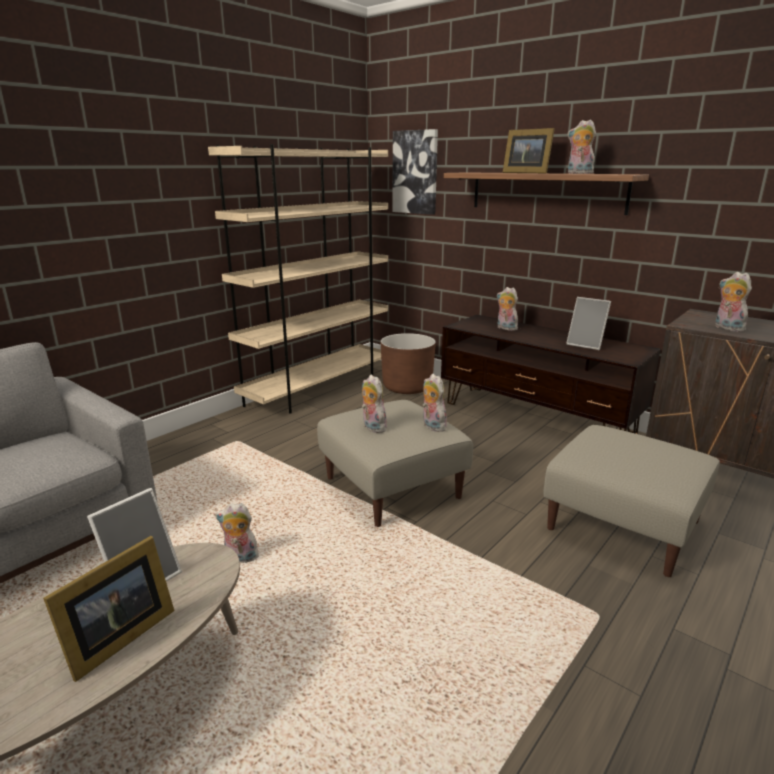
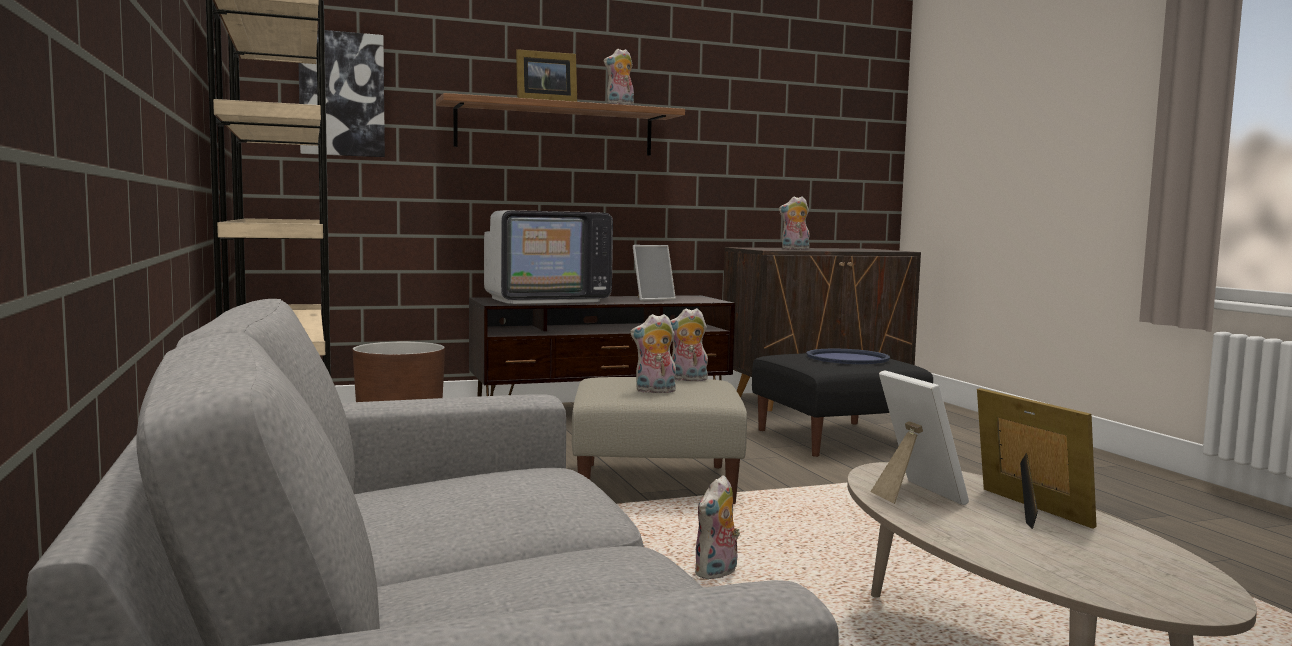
camera: 60 degrees left, 15 degrees down
plush toy [497,287,519,331] -> television [484,210,613,304]
beige ottoman [544,425,720,577] -> black ottoman [752,353,933,457]
none -> blue tray [806,349,890,364]

